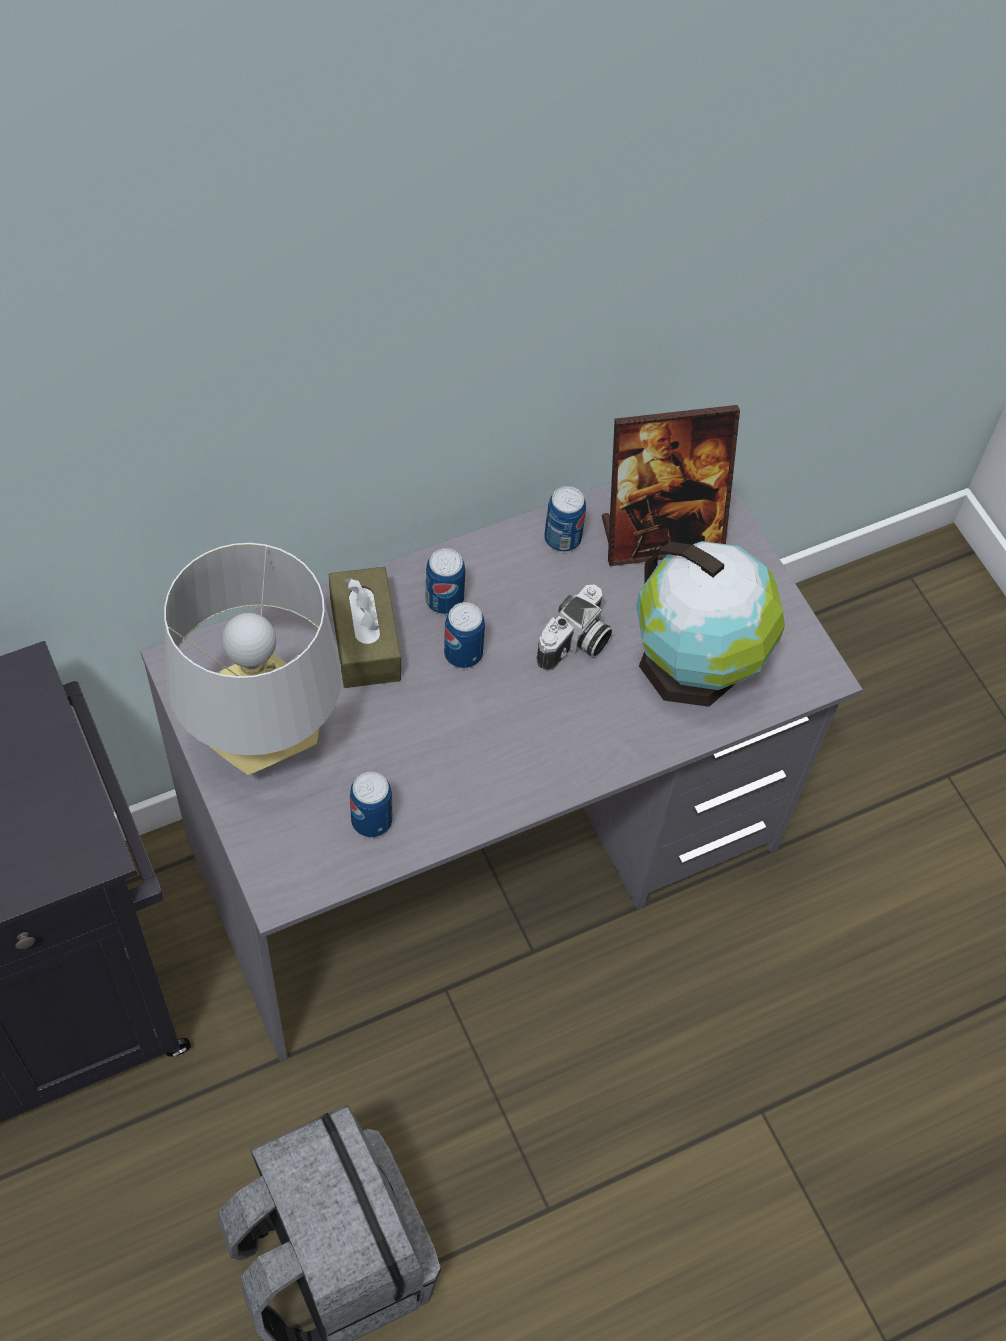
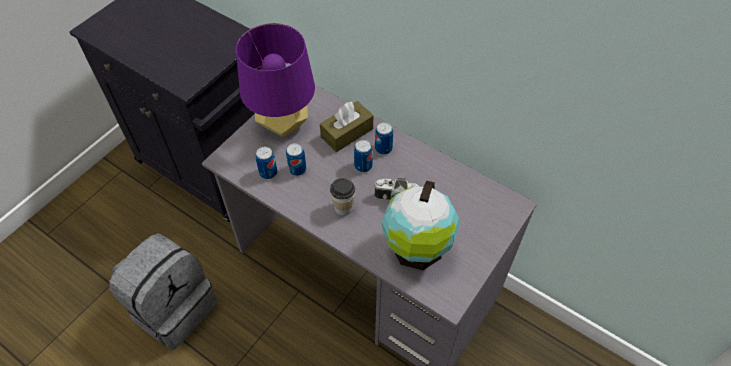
camera: 65 degrees right, 5 degrees down
grey table lamp [164,543,342,775] -> purple table lamp [236,23,315,137]
can [545,486,586,552] -> can moved to [286,143,306,176]
picture frame [602,405,740,566] -> none
none -> cup [330,178,355,216]

